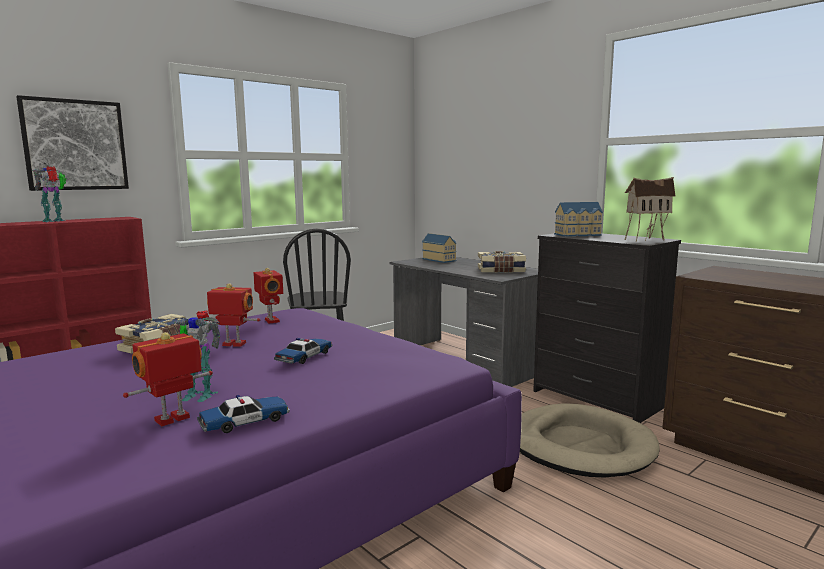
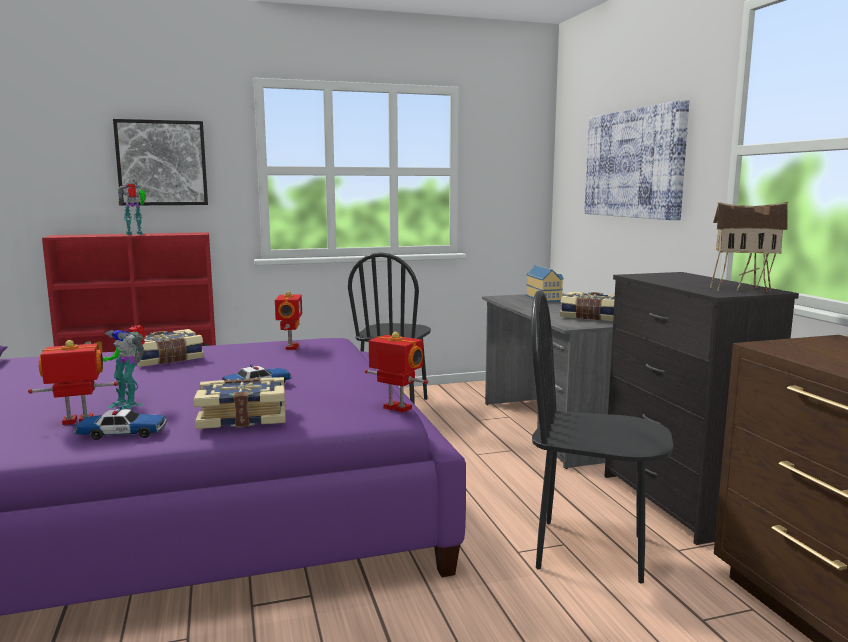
camera: 25 degrees right, 0 degrees up
toy robot [207,283,261,347] -> toy robot moved to [365,332,428,413]
beige dog bed [520,403,660,478] -> black chair [531,290,674,583]
toy house [554,202,603,237] -> none
none -> book [193,377,286,429]
none -> picture [584,100,689,220]

